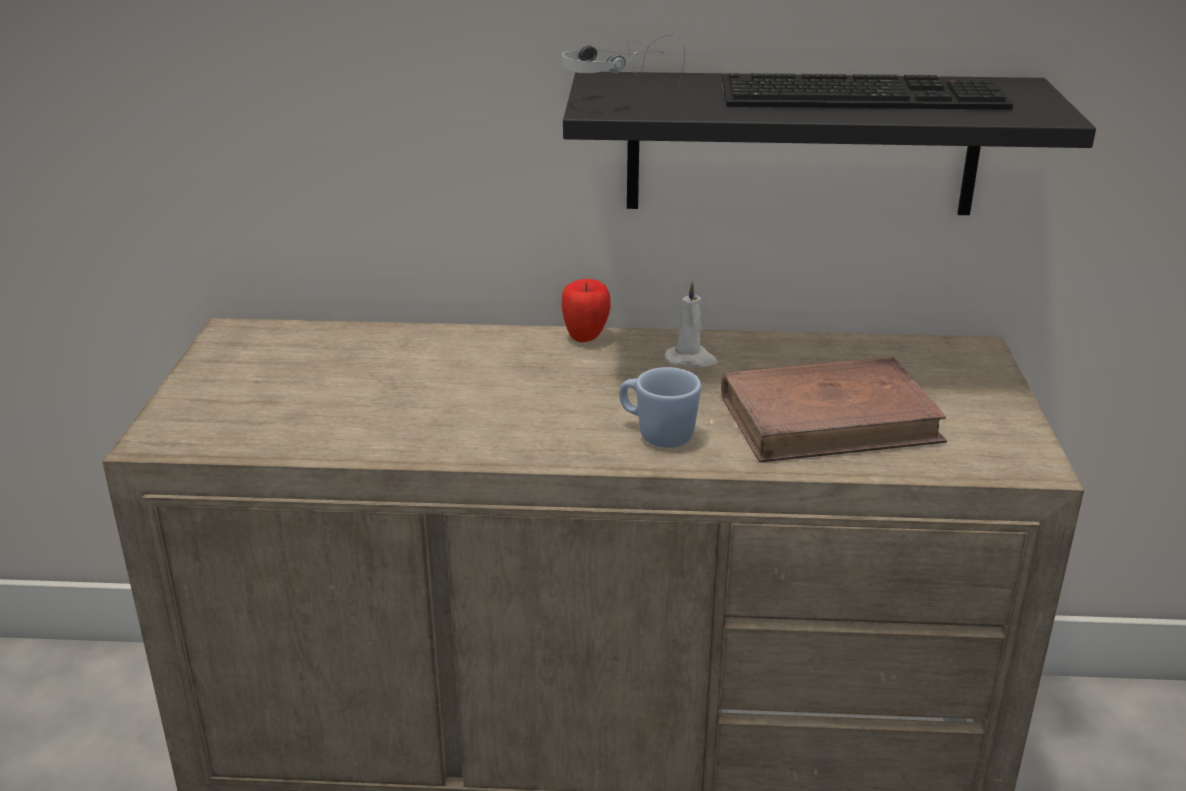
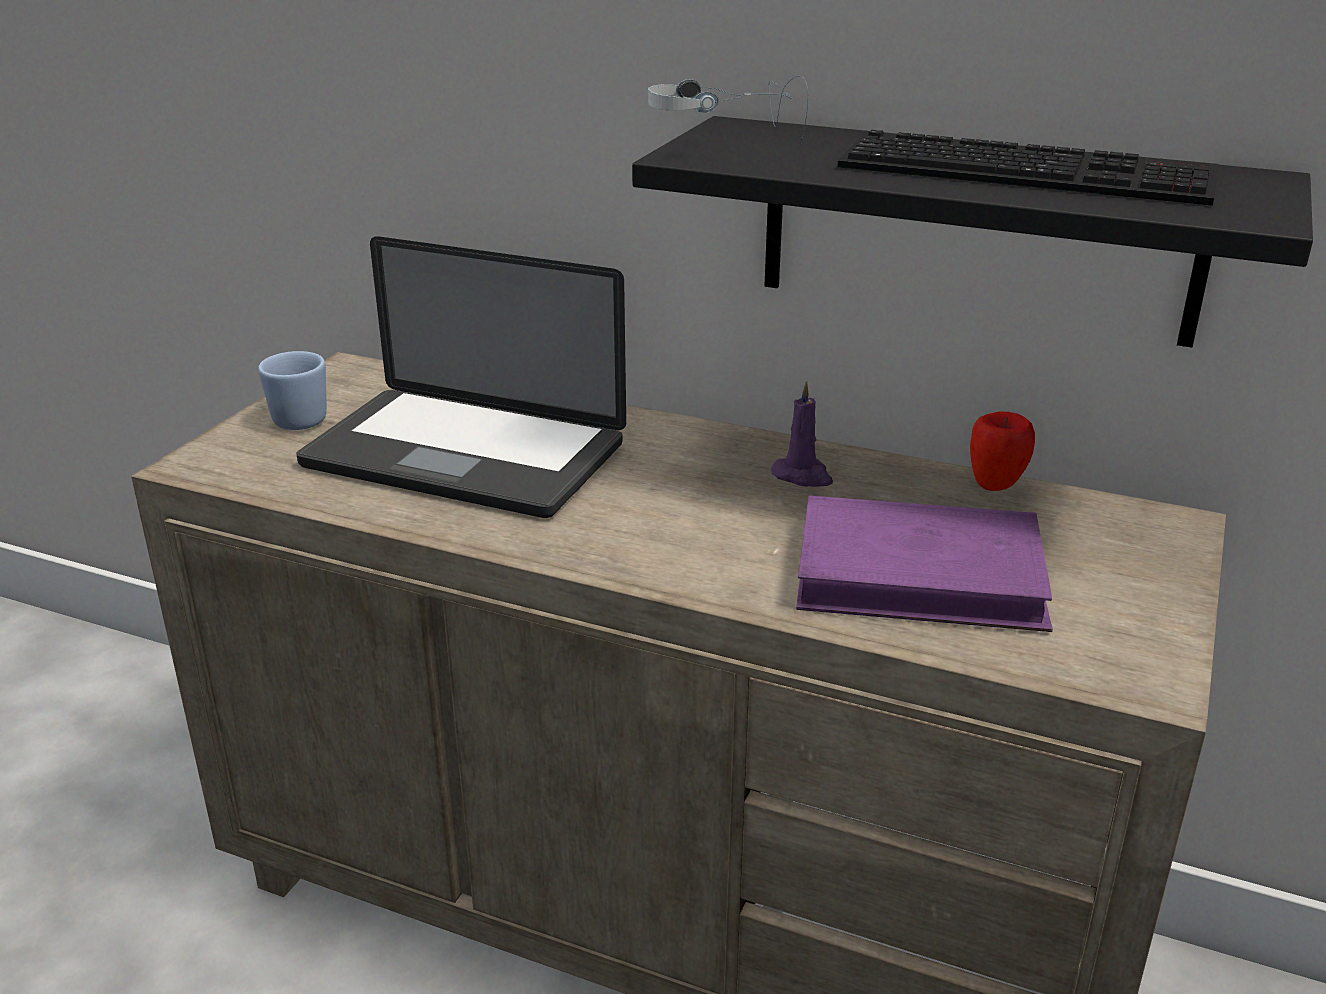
camera: 20 degrees right, 0 degrees up
apple [562,279,610,342] -> apple moved to [970,411,1035,491]
blue mug [619,367,701,448] -> blue mug moved to [258,351,327,430]
white candle [665,281,718,368] -> purple candle [771,380,833,487]
brown book [721,357,947,462] -> purple book [796,496,1053,632]
none -> laptop [296,236,626,518]

